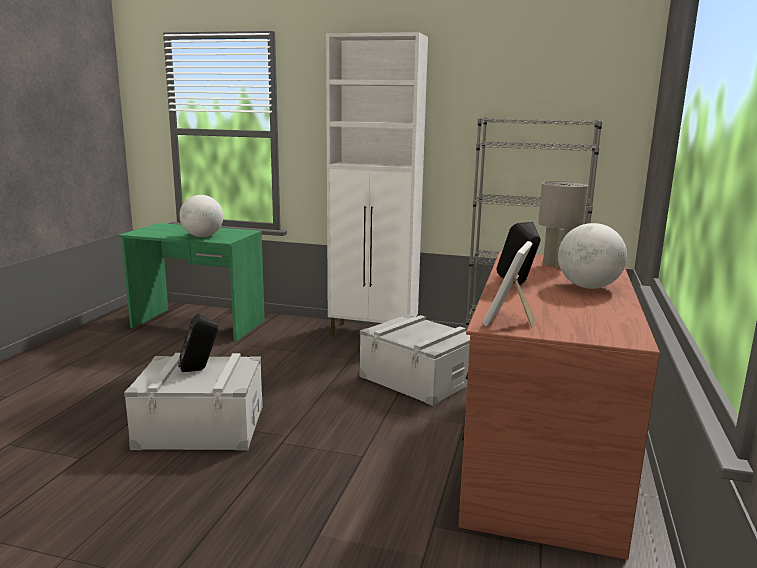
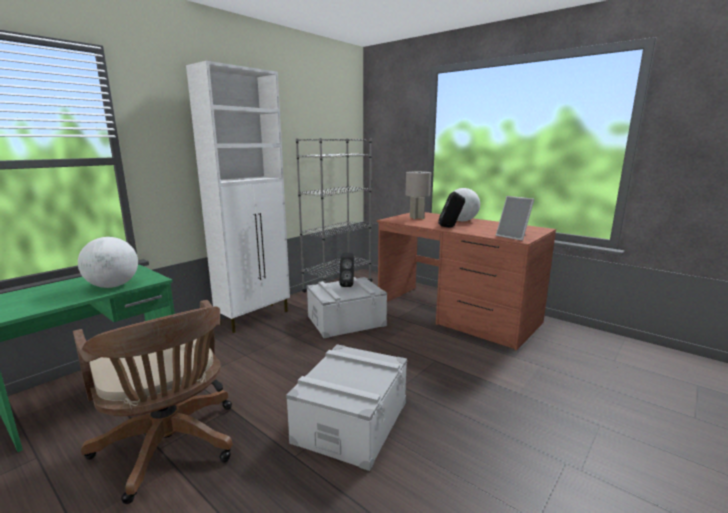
camera: 65 degrees left, 0 degrees up
black speaker [178,313,218,372] -> black speaker moved to [339,253,354,287]
none -> brown office chair [73,300,233,504]

